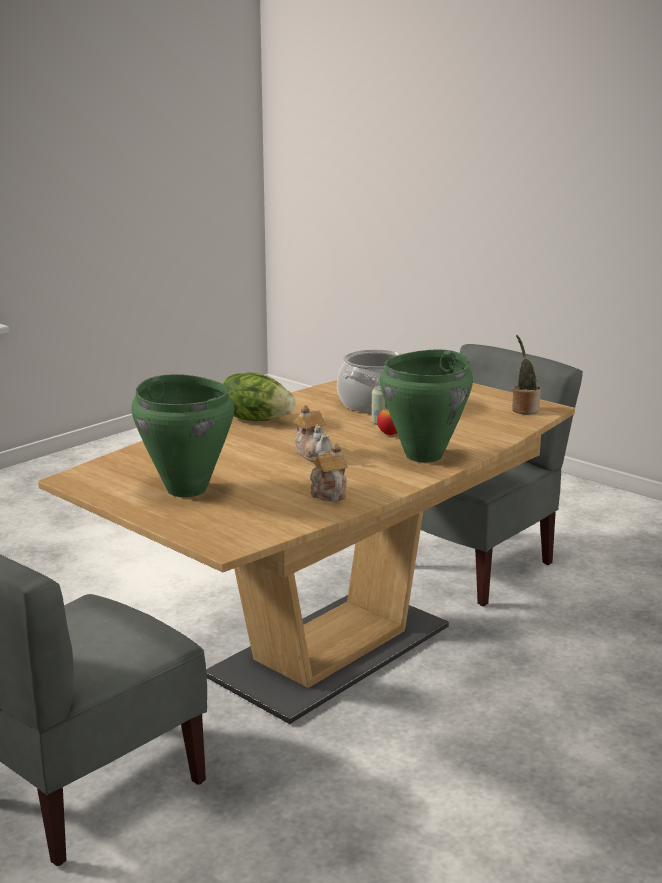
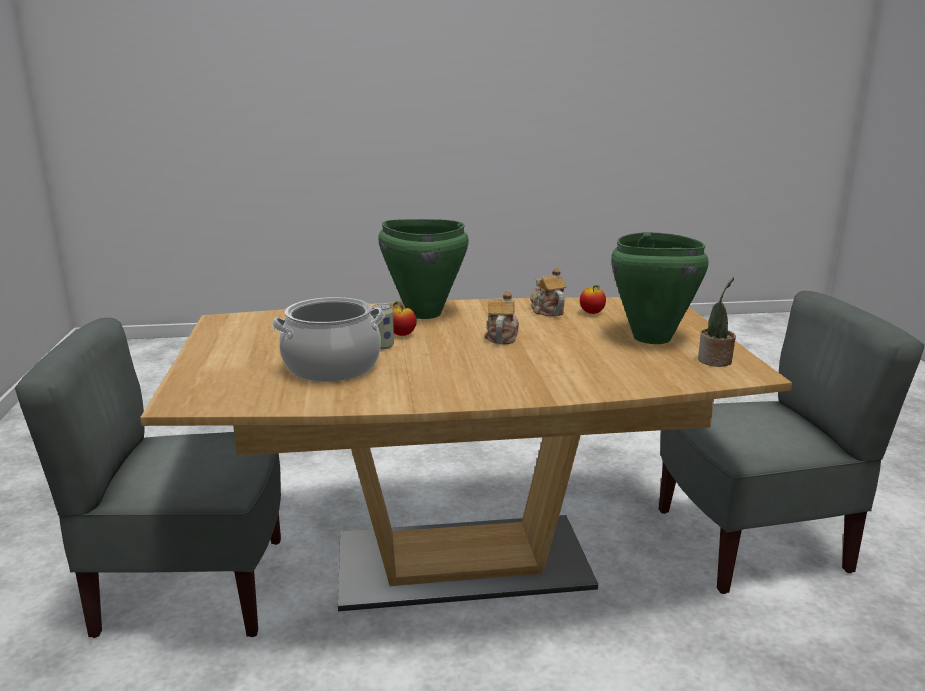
camera: 140 degrees left, 0 degrees up
lettuce [222,372,296,421] -> none
teapot [310,443,347,501] -> teapot turned 135 degrees clockwise [530,267,567,316]
potted plant [512,335,541,415] -> potted plant moved to [698,277,736,367]
none -> apple [580,285,606,314]

